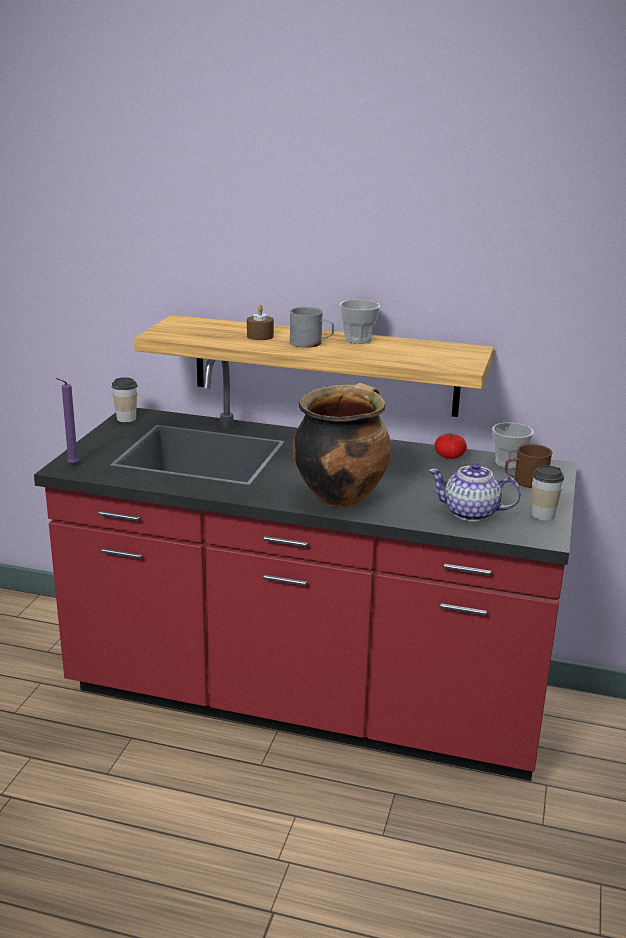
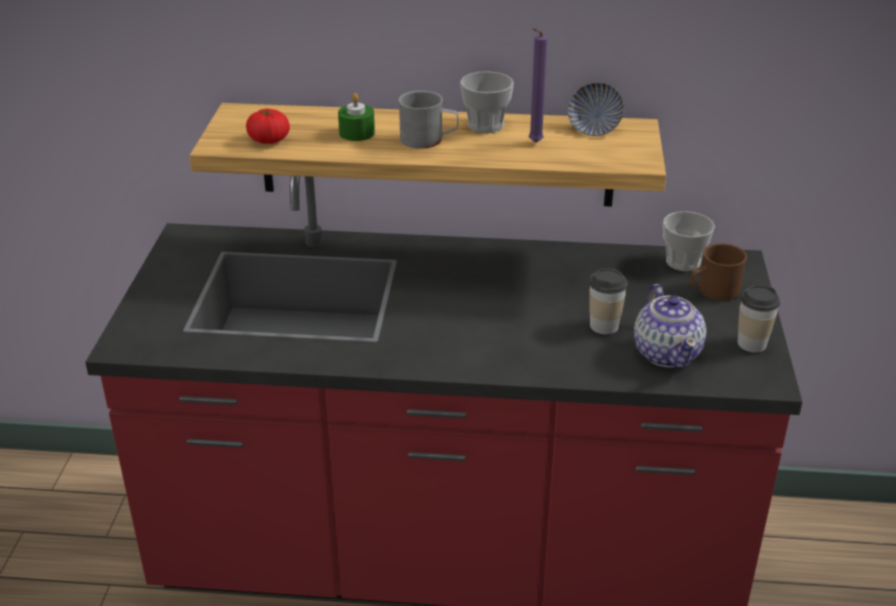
camera: 10 degrees left, 10 degrees up
purple candle [56,378,79,465] -> purple candle moved to [529,28,547,143]
cup [112,377,138,422] -> cup moved to [589,269,628,334]
brown candle [247,305,274,340] -> green candle [338,93,375,141]
cooking pot [293,383,391,507] -> none
teapot [428,463,521,522] -> teapot turned 105 degrees counterclockwise [634,284,706,369]
tomato [434,433,467,459] -> tomato moved to [246,109,290,144]
none -> bowl [568,82,624,136]

